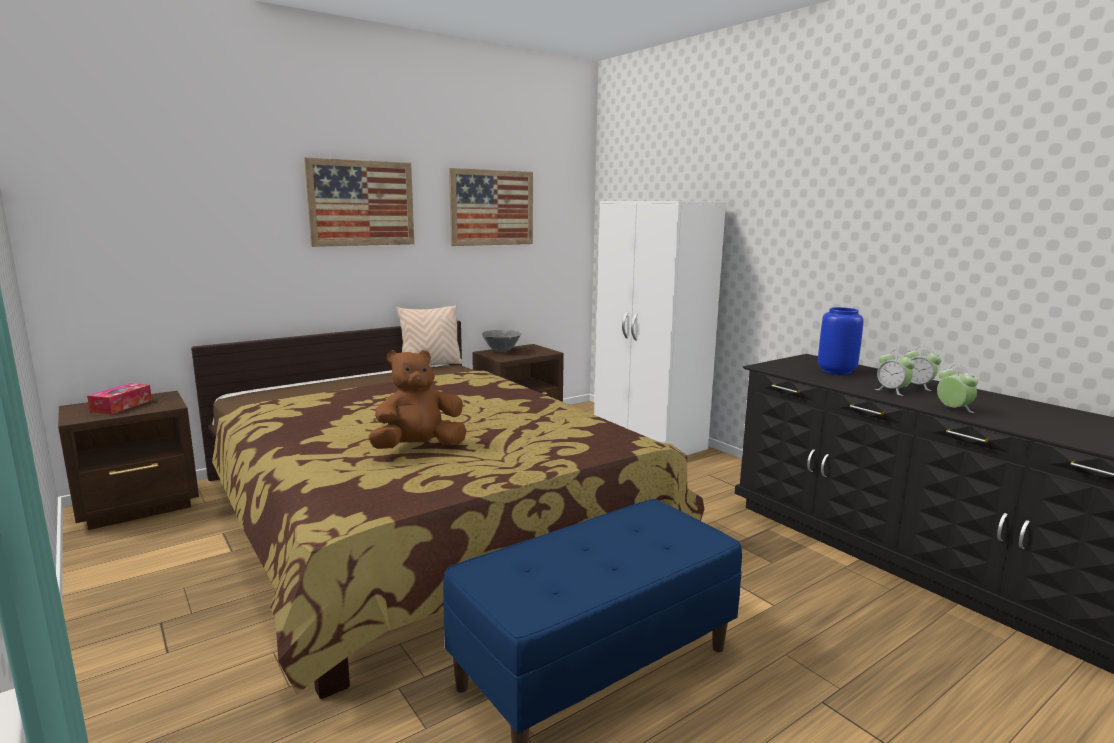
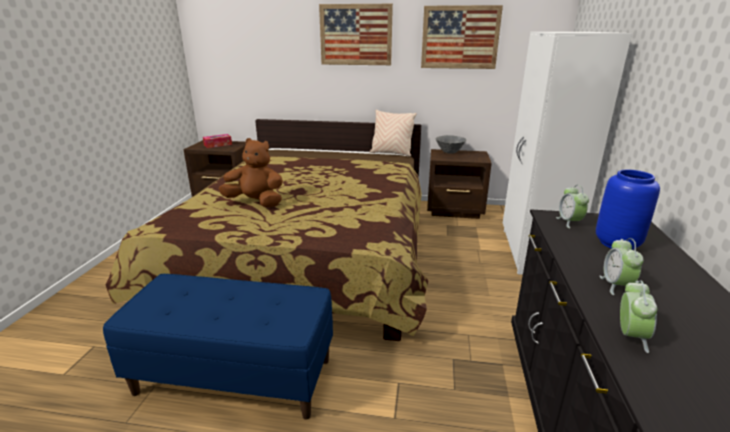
camera: 45 degrees right, 10 degrees up
alarm clock [904,346,942,391] -> alarm clock moved to [556,185,589,228]

